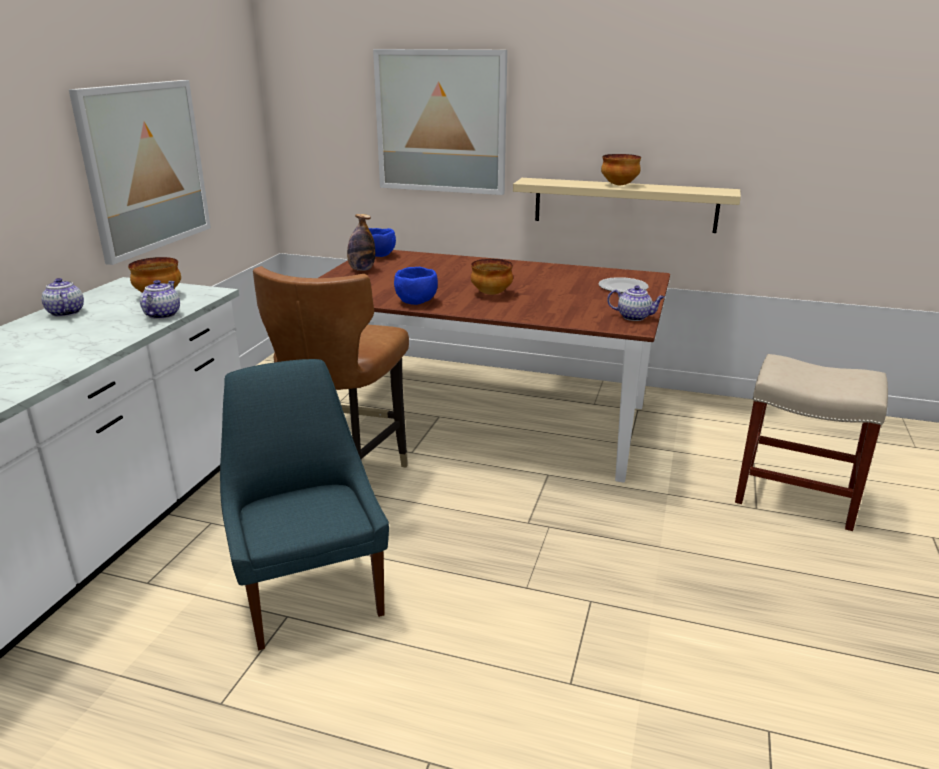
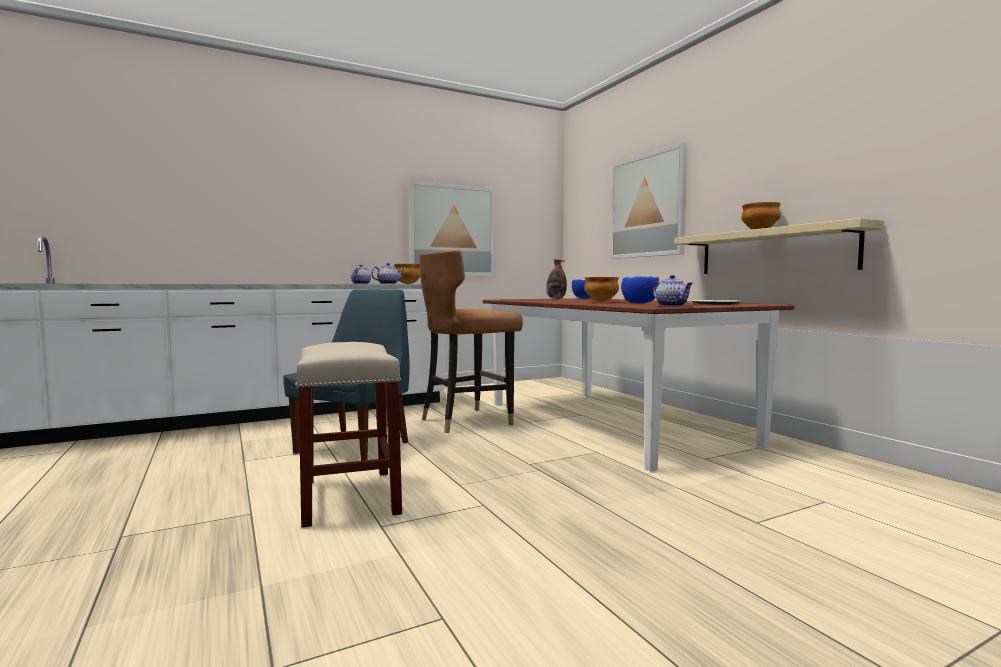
camera: 45 degrees right, 20 degrees down
blue bowl [394,267,438,305] -> blue bowl moved to [621,276,659,303]
beige stool [735,354,888,531] -> beige stool moved to [295,342,402,528]

